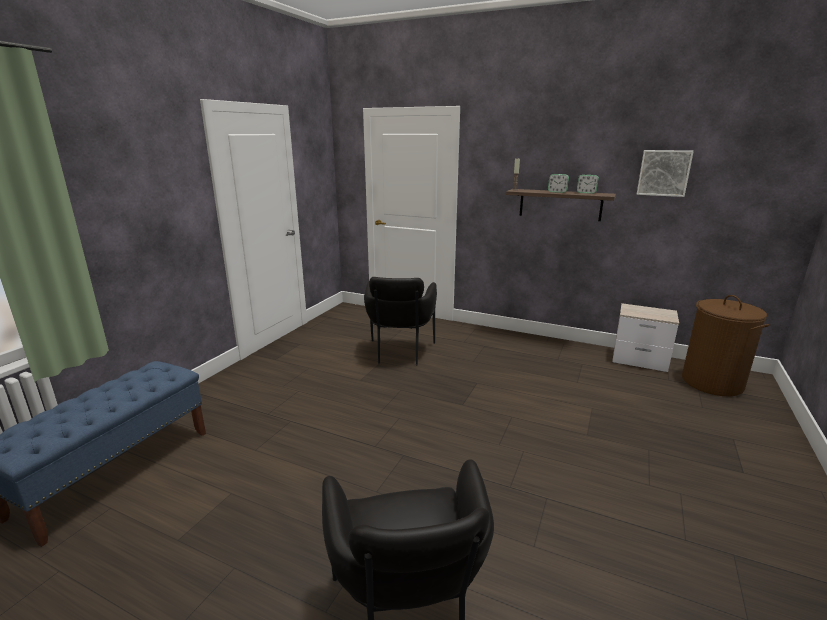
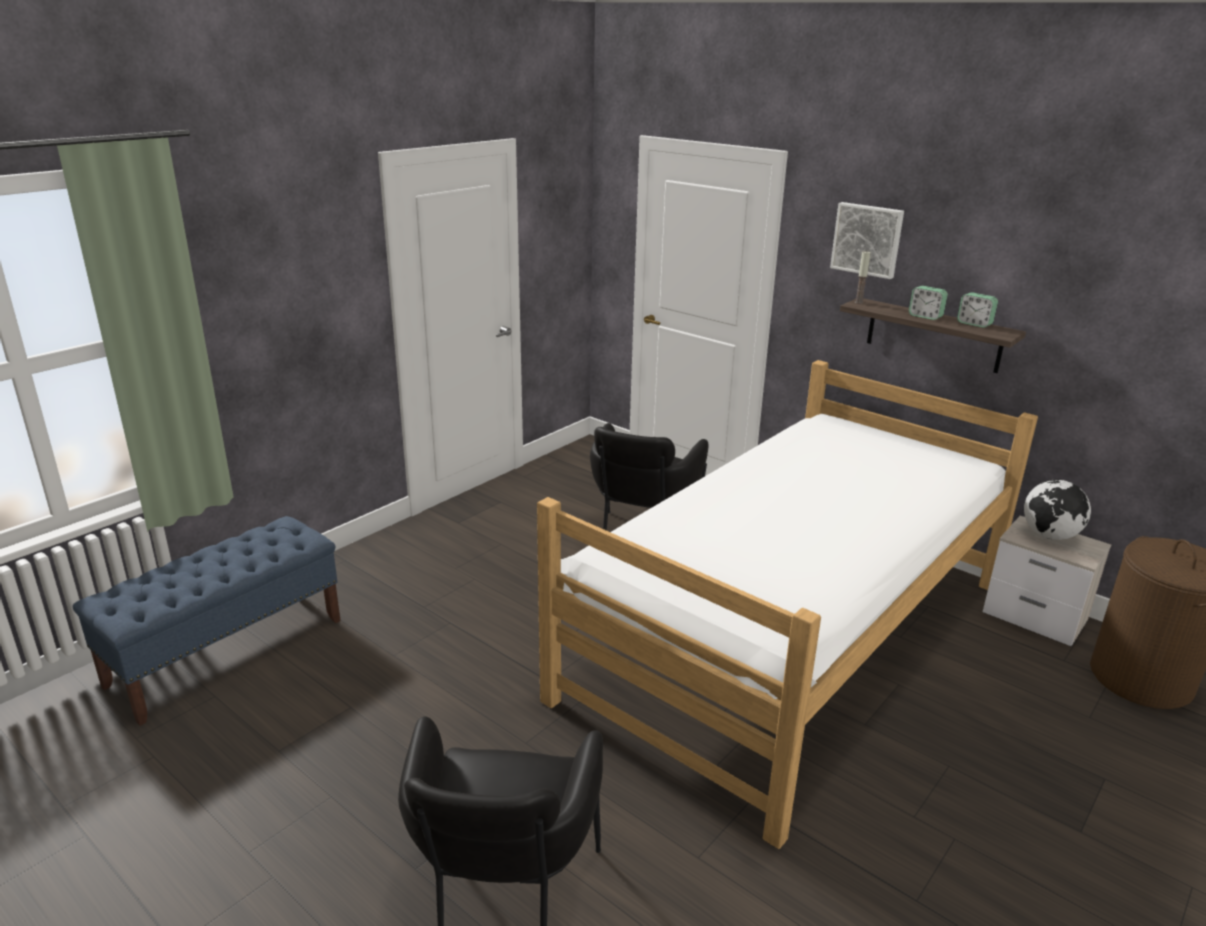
camera: 15 degrees right, 5 degrees up
picture [637,150,694,197] -> picture moved to [830,202,904,279]
none -> bed [537,360,1038,849]
none -> globe [1024,480,1091,540]

